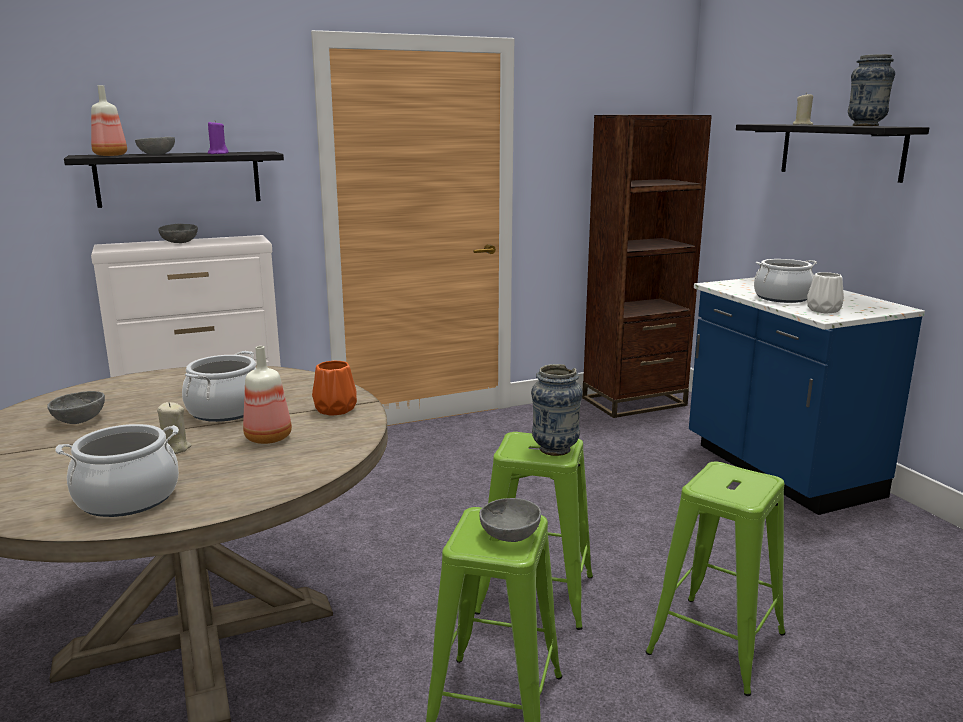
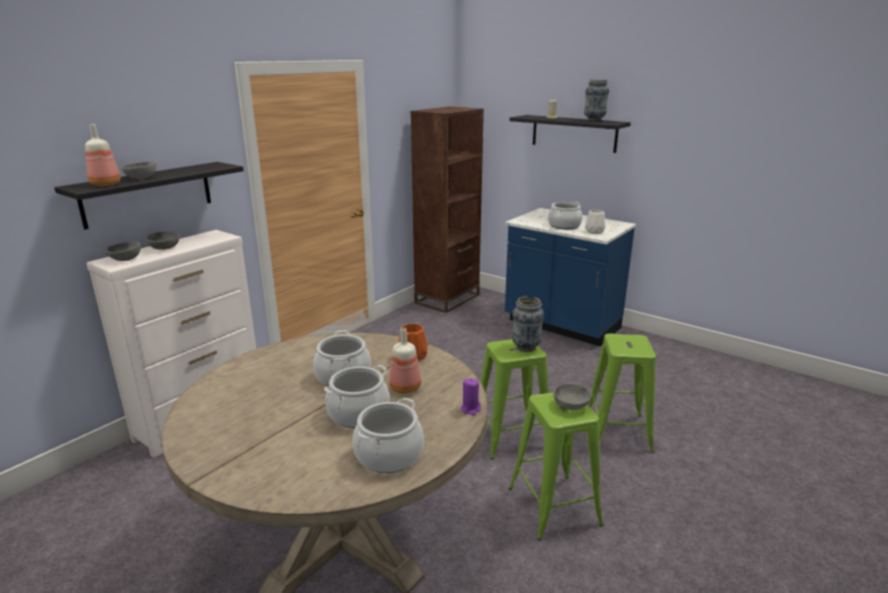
camera: 30 degrees left, 5 degrees up
grey bowl [47,391,105,424] -> grey bowl moved to [106,241,141,261]
beige candle [157,402,191,454] -> cooking pot [324,365,390,428]
purple candle [208,121,229,154] -> purple candle moved to [461,378,481,415]

